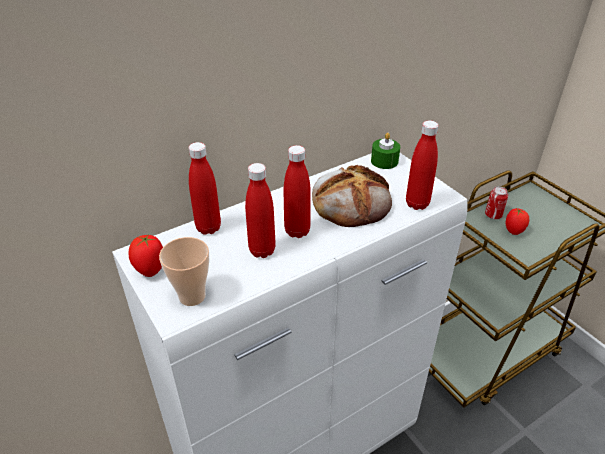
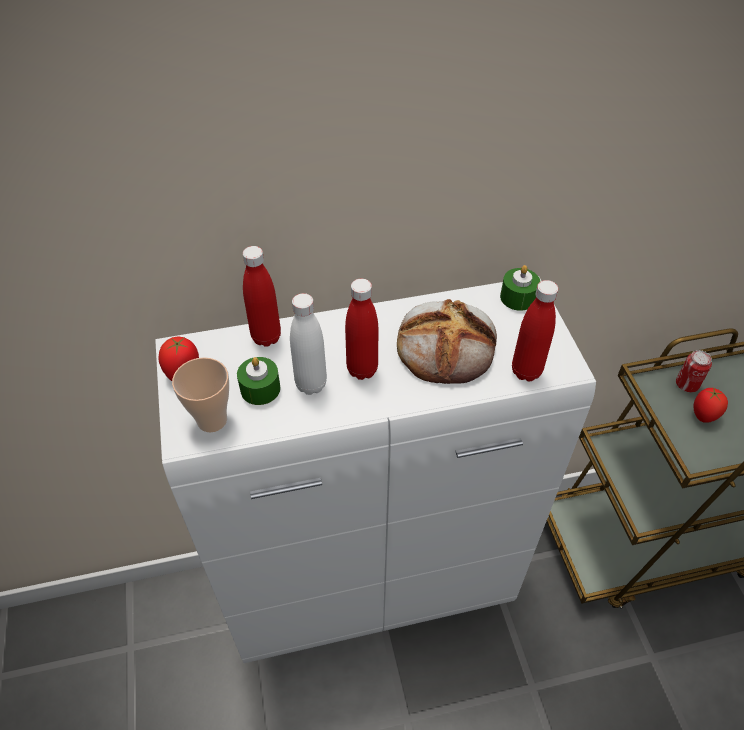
camera: 20 degrees right, 10 degrees up
red bottle [245,163,276,258] -> white bottle [290,293,327,395]
none -> green candle [237,357,280,405]

